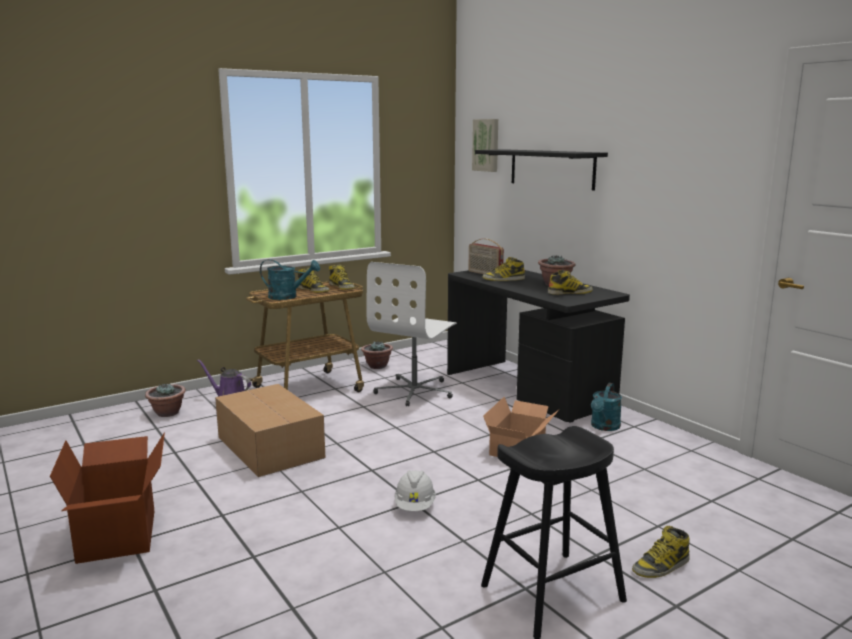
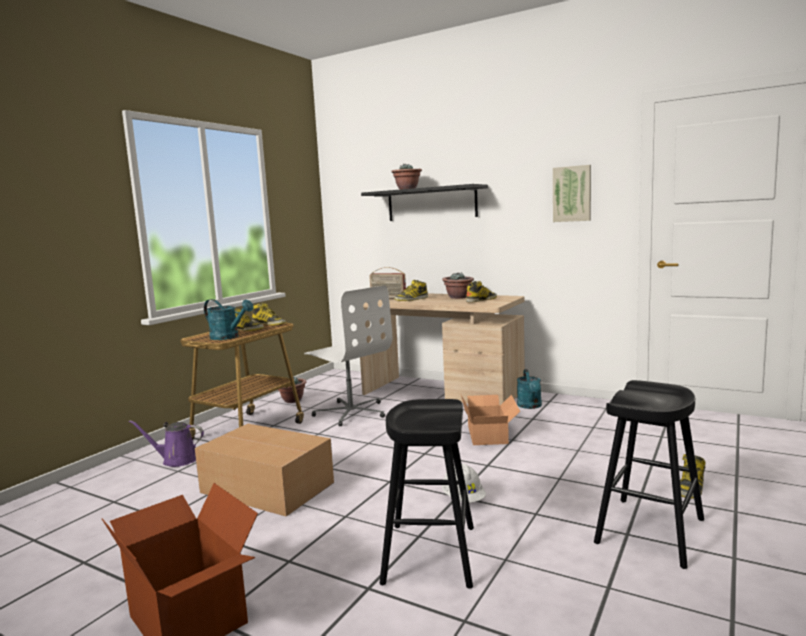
camera: 25 degrees left, 5 degrees down
potted plant [145,383,186,417] -> potted plant moved to [391,164,422,190]
turquoise watering can [260,259,320,300] -> turquoise watering can turned 45 degrees clockwise [204,299,254,340]
white office chair [367,262,457,406] -> white office chair turned 45 degrees counterclockwise [304,285,392,426]
black desk [447,270,630,422] -> beige desk [360,293,525,405]
picture [472,119,498,172] -> picture moved to [553,165,591,222]
none -> black stool [380,399,474,589]

